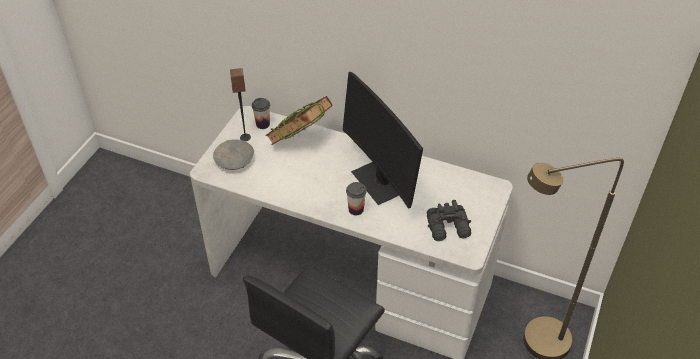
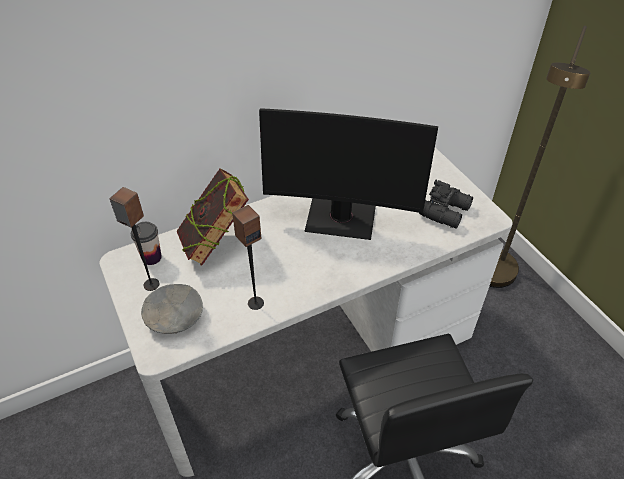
camera: 50 degrees left, 0 degrees up
cup [346,182,367,215] -> none
none -> speaker [232,205,264,310]

